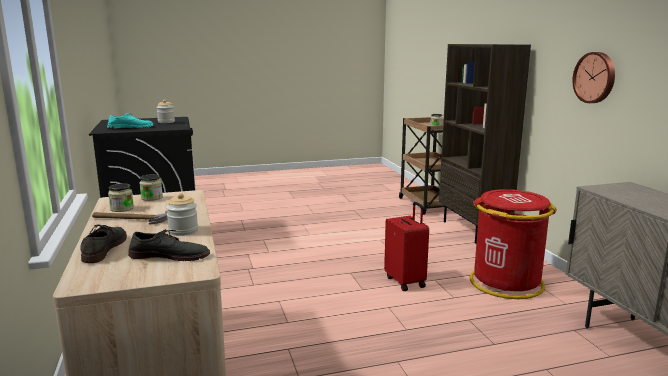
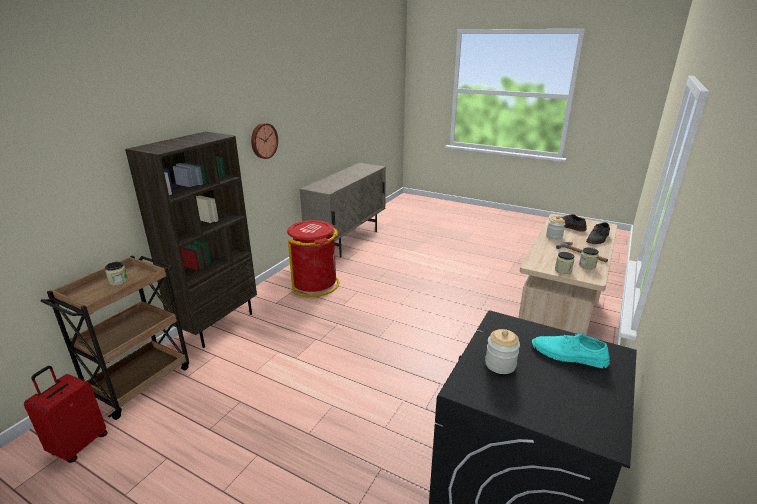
camera: 135 degrees left, 10 degrees up
red suitcase [384,202,429,291] -> red suitcase moved to [24,366,108,463]

